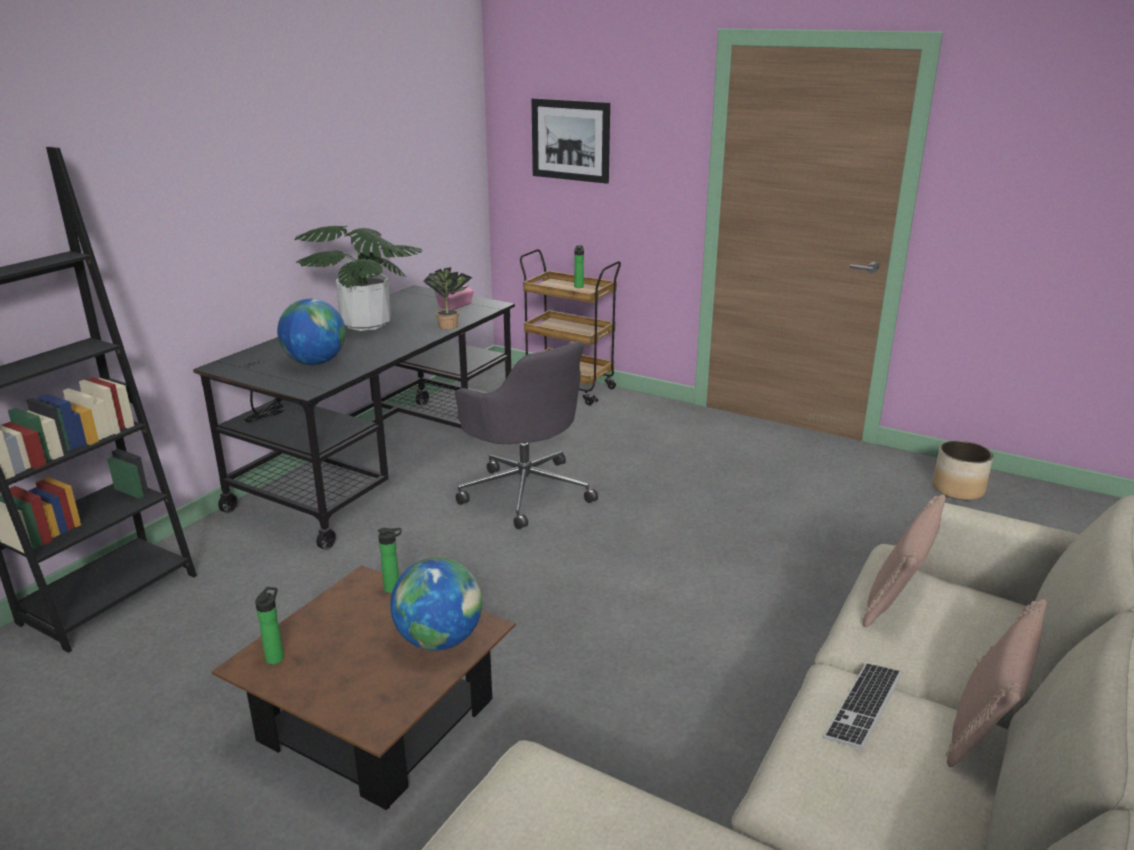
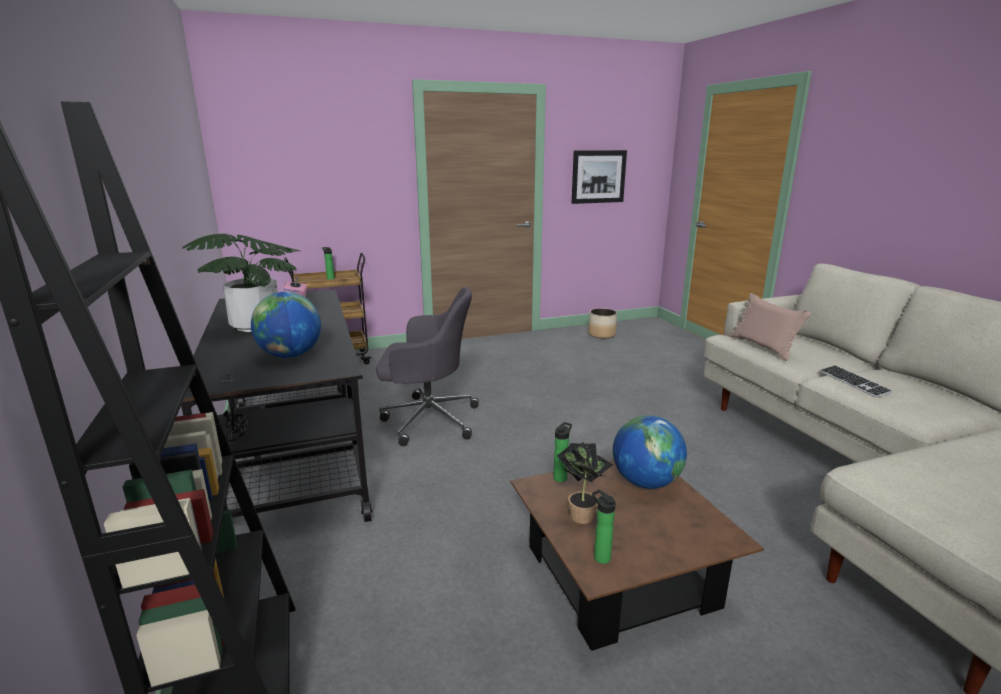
camera: 50 degrees left, 5 degrees down
potted plant [423,267,472,329] -> potted plant moved to [557,442,613,524]
picture [531,98,610,184] -> picture moved to [572,150,627,204]
beige pillow [945,599,1047,767] -> none

